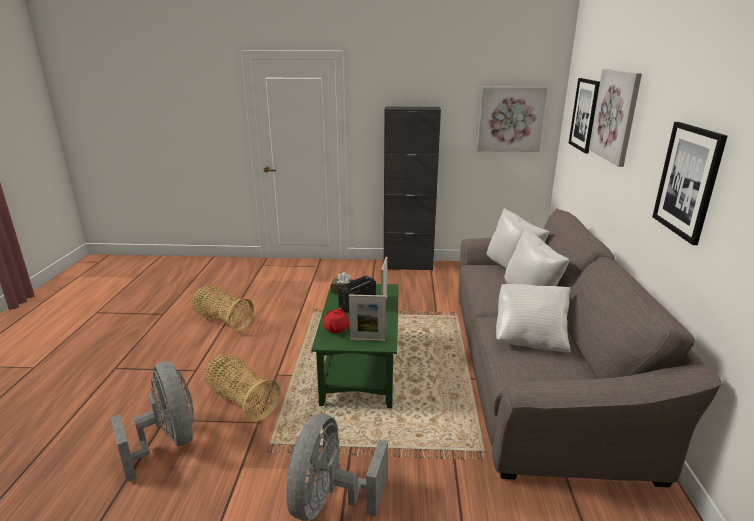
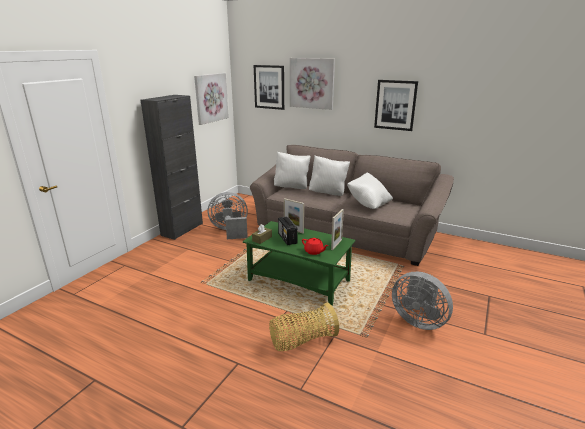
camera: 65 degrees left, 0 degrees up
grey fan [110,361,195,482] -> grey fan moved to [208,192,248,239]
basket [192,286,254,331] -> none

